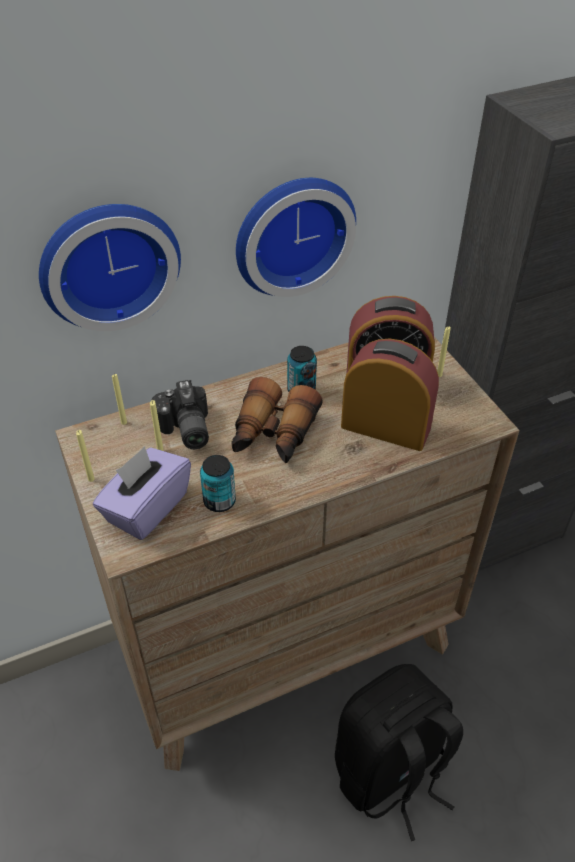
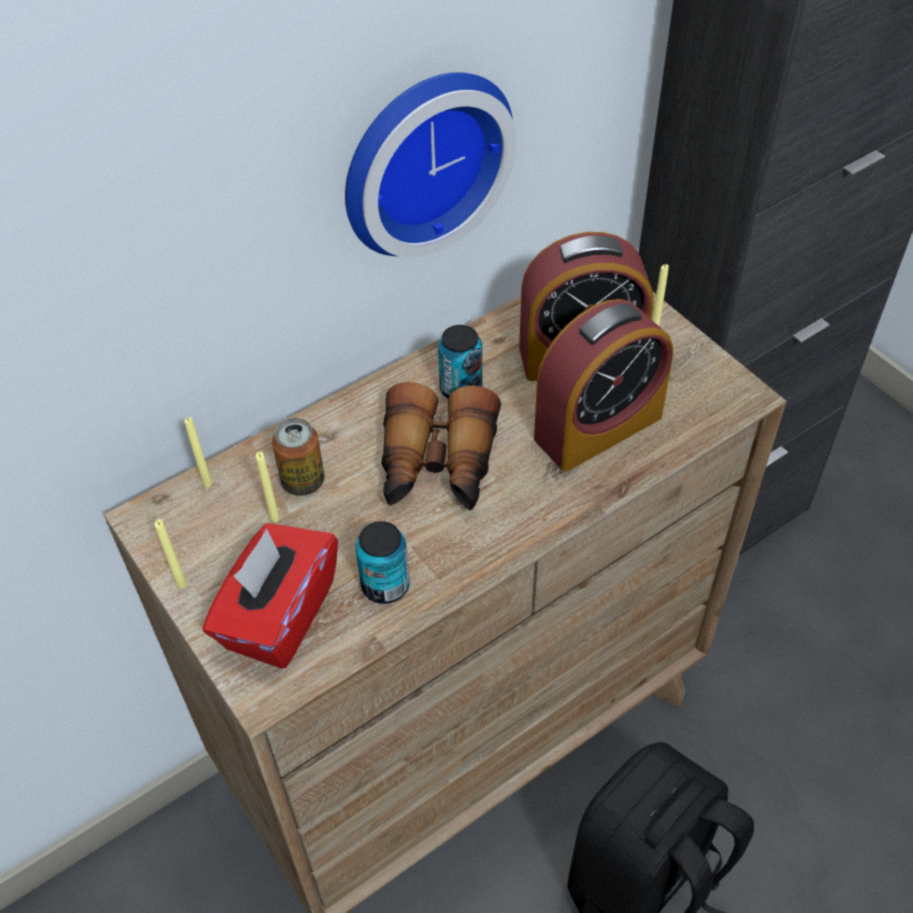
camera: 10 degrees left, 5 degrees up
wall clock [39,204,181,331] -> none
purple tissue box [93,446,191,540] -> red tissue box [202,523,338,669]
camera [151,380,209,449] -> can [272,418,324,496]
alarm clock [341,339,439,451] -> alarm clock turned 135 degrees clockwise [534,299,673,472]

